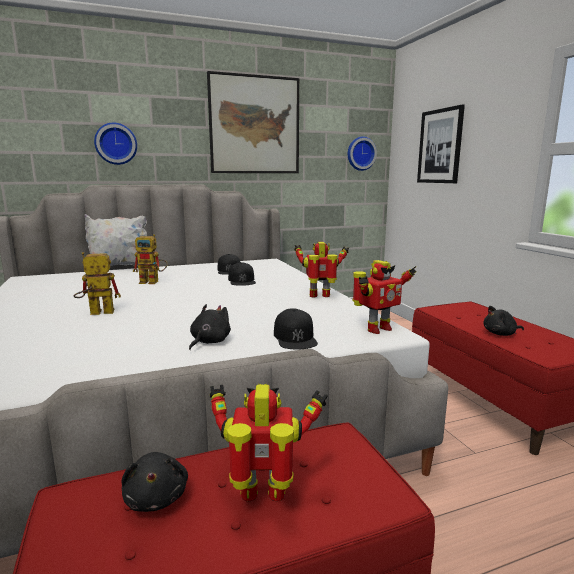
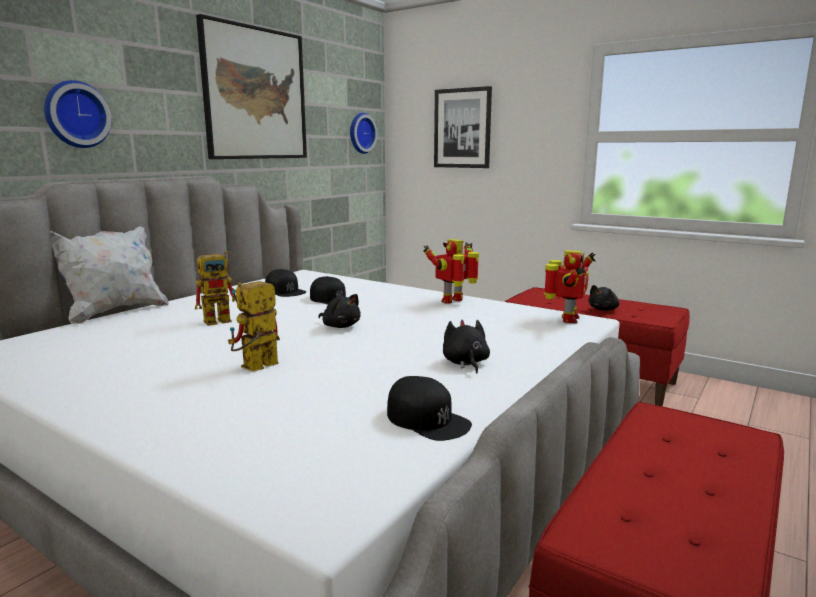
camera: 35 degrees left, 0 degrees up
black plush toy [122,452,188,512] -> black plush toy moved to [318,294,361,328]
toy robot [210,384,328,502] -> none
black cap [274,308,318,350] -> black cap moved to [387,376,472,441]

